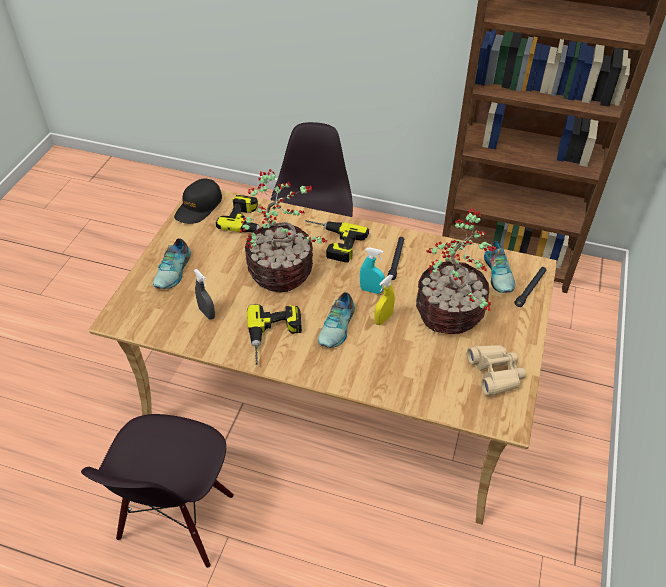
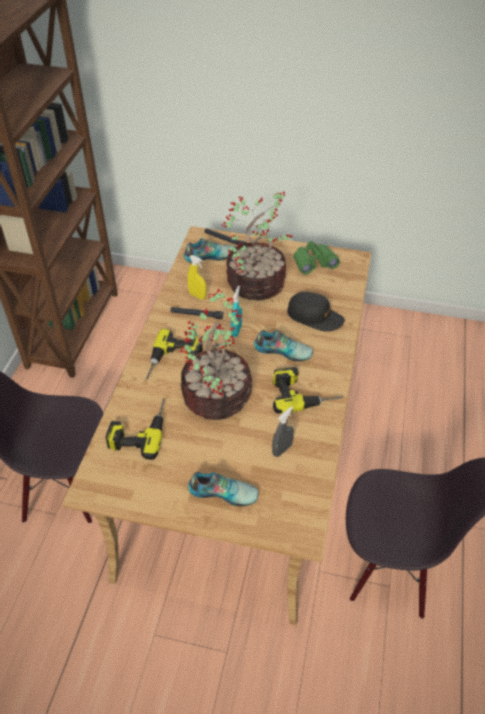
camera: 95 degrees left, 0 degrees up
black cap [174,179,222,224] -> black cap moved to [287,292,345,331]
yellow spray bottle [374,275,395,325] -> yellow spray bottle moved to [188,255,207,300]
beige binoculars [467,345,526,396] -> green binoculars [293,241,340,275]

